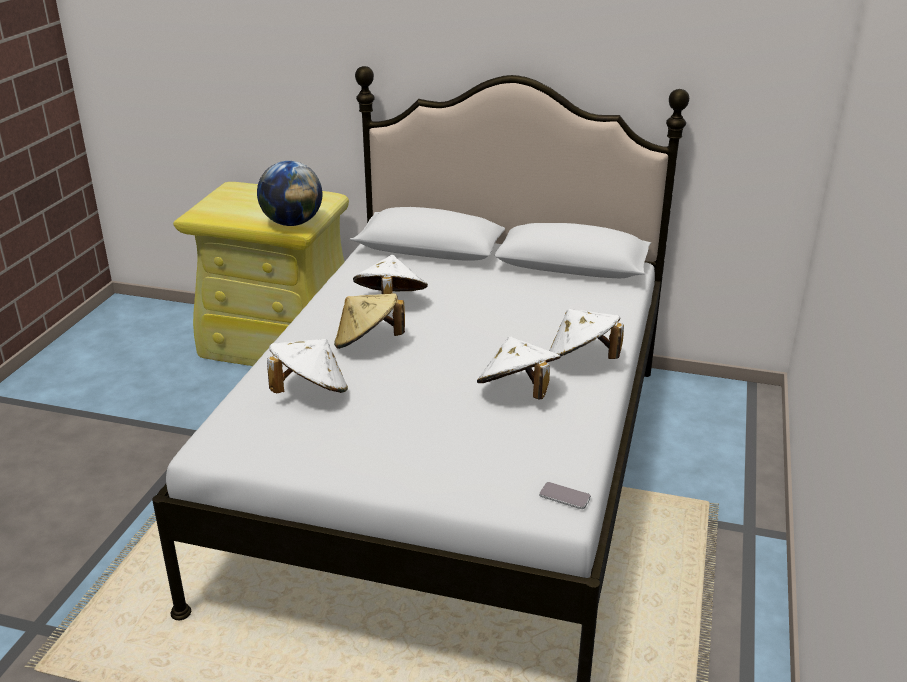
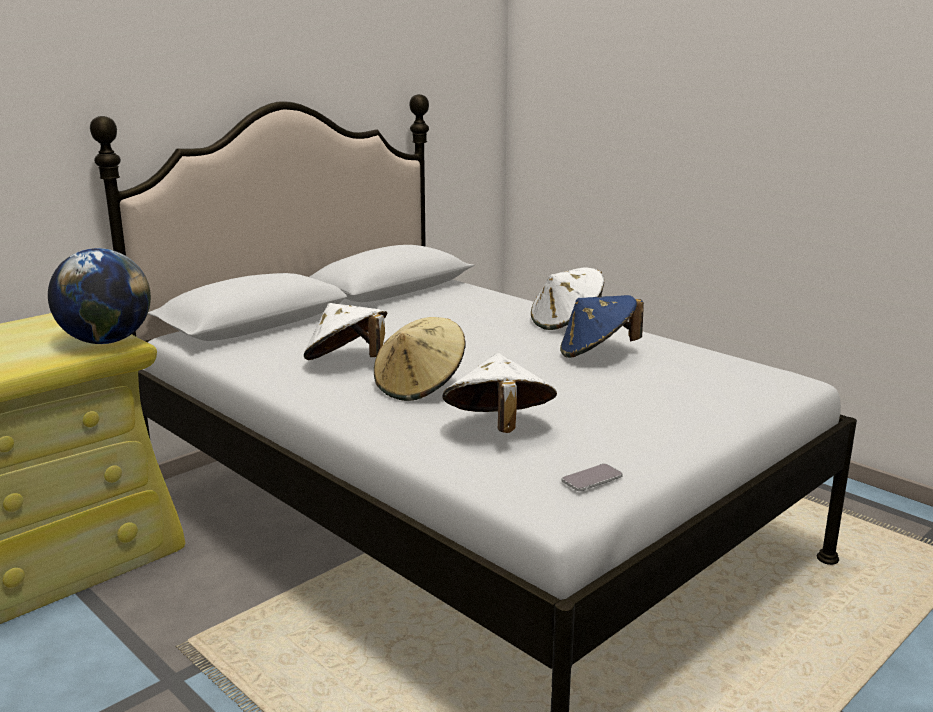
camera: 60 degrees left, 10 degrees down
white hat [477,337,561,399] -> blue hat [560,295,644,358]
phone [539,482,591,509] -> phone moved to [562,464,623,491]

